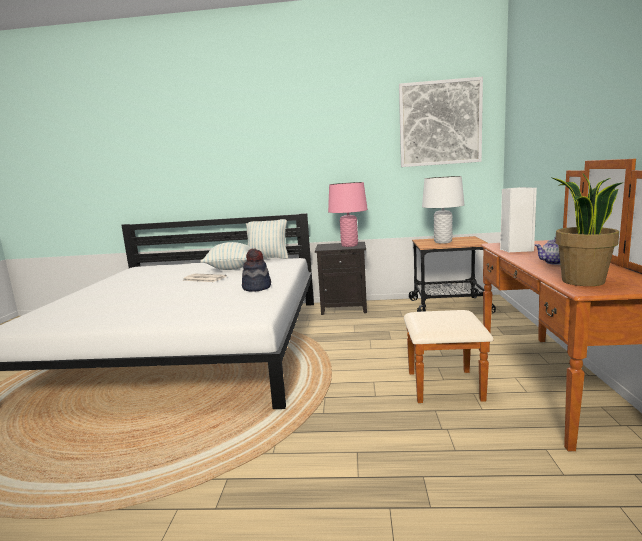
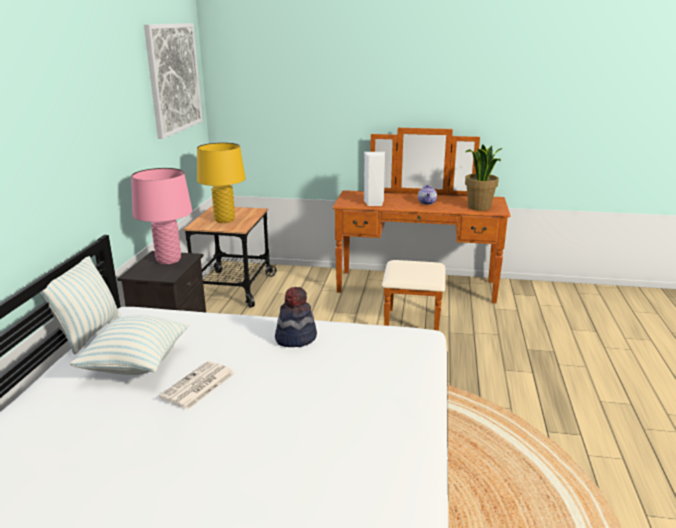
camera: 85 degrees left, 10 degrees up
white table lamp [422,176,464,243] -> yellow table lamp [197,143,246,223]

